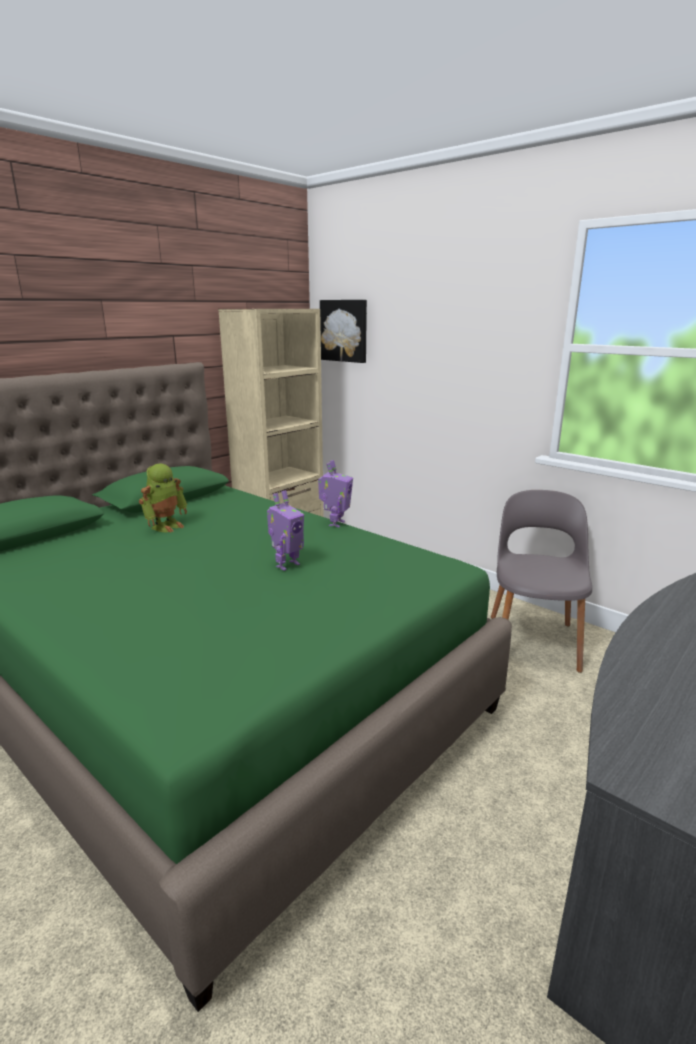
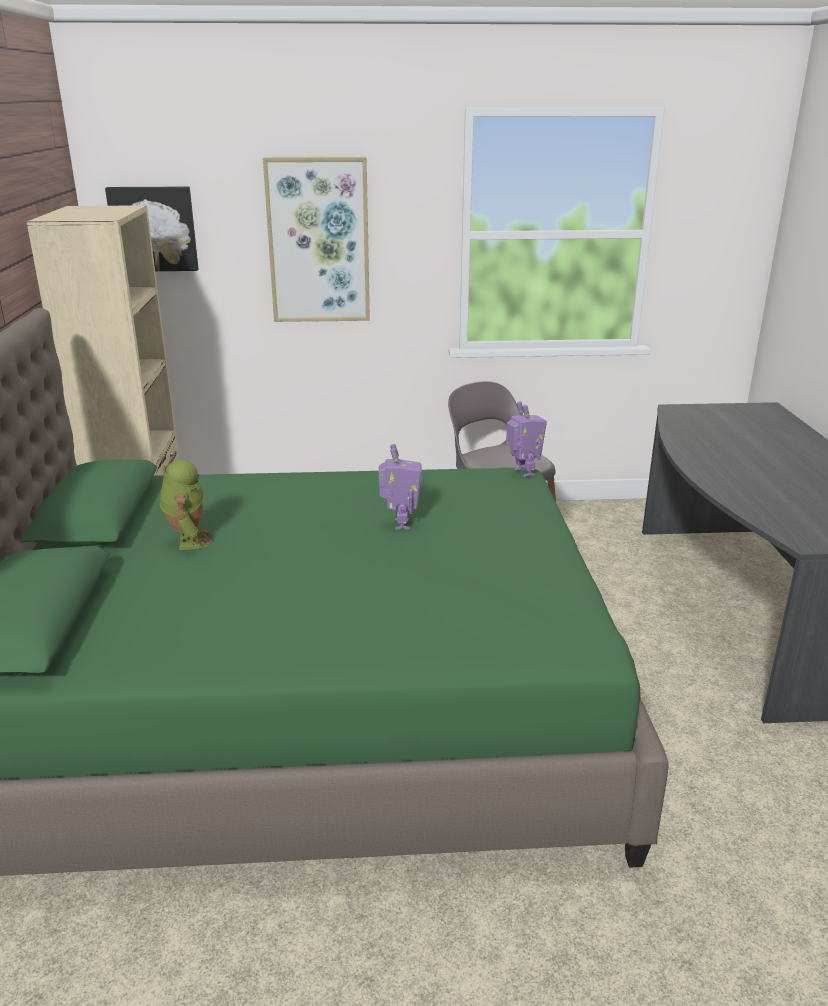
camera: 45 degrees left, 5 degrees up
toy robot [318,460,353,527] -> toy robot moved to [506,401,547,477]
none -> picture [263,157,370,322]

